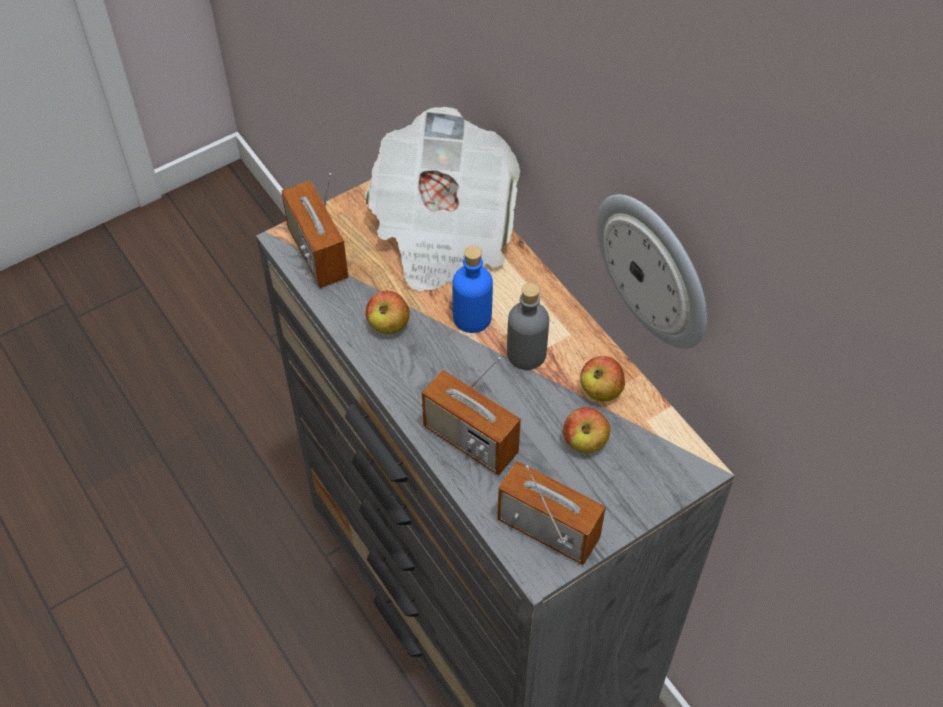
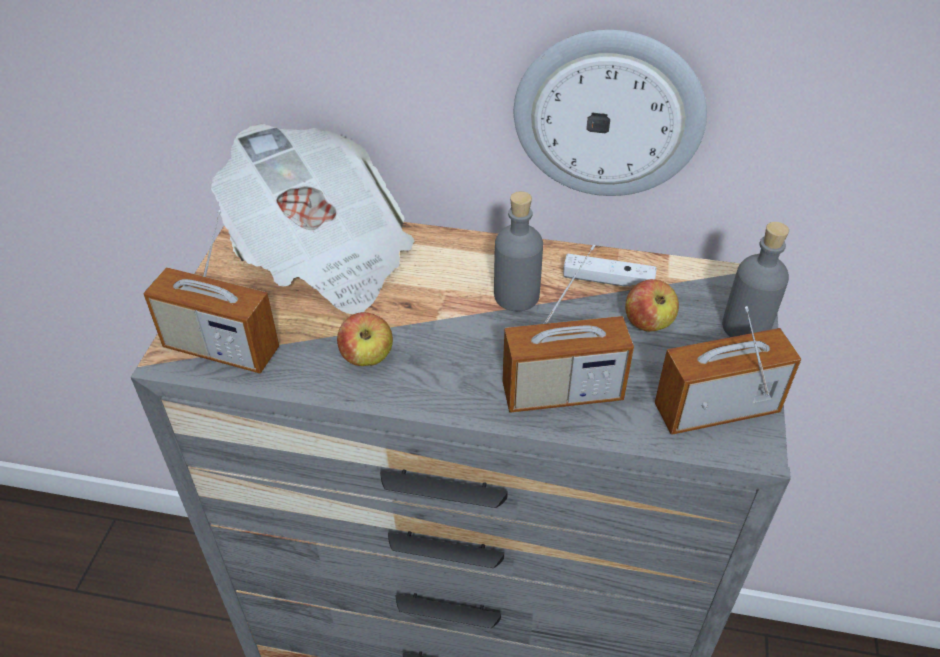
camera: 45 degrees left, 10 degrees down
blue bottle [452,245,493,333] -> none
apple [580,356,625,401] -> white game controller [563,254,657,287]
none -> grey bottle [722,222,789,337]

